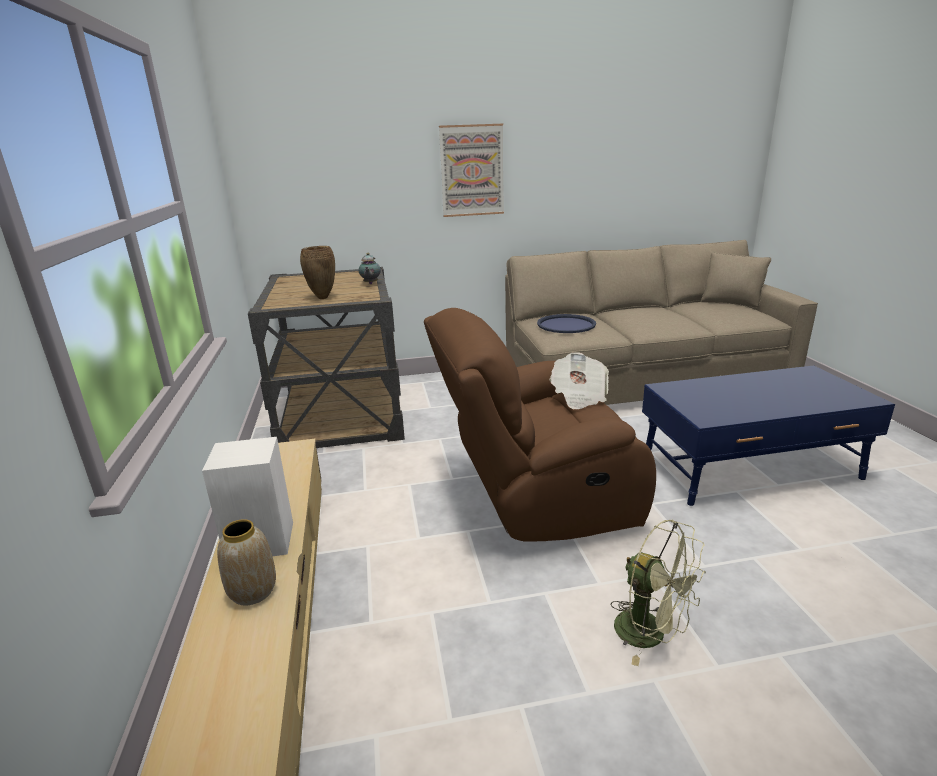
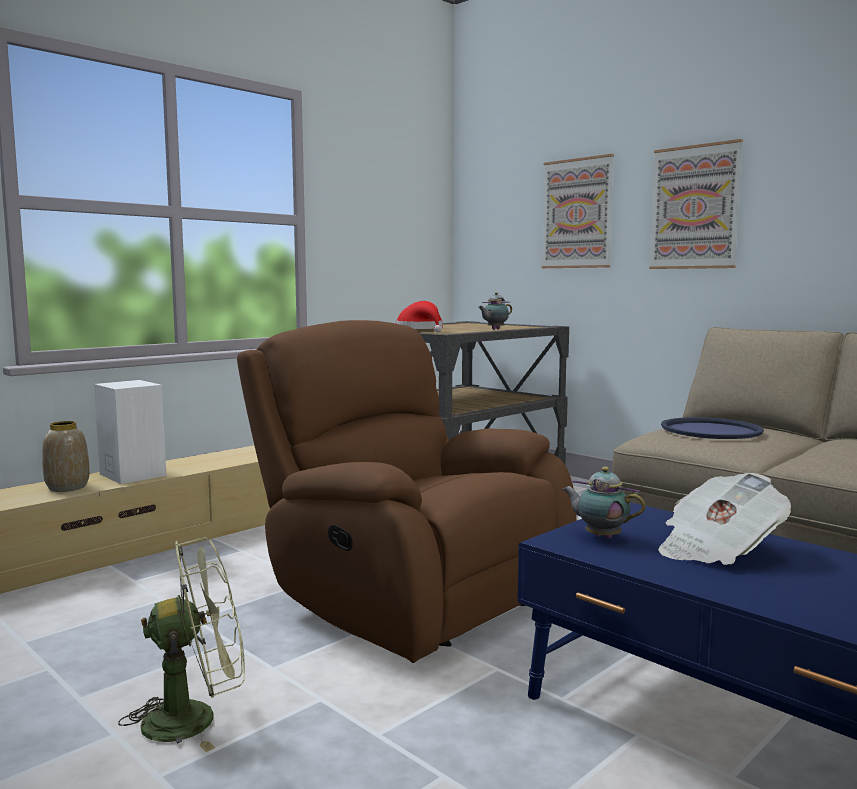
camera: 55 degrees right, 15 degrees down
brown vase [300,246,335,299] -> red hat [396,301,443,332]
newspaper [550,352,609,409] -> newspaper moved to [658,473,791,565]
green fan [611,520,706,666] -> green fan turned 120 degrees counterclockwise [118,537,245,752]
none -> picture [541,154,614,268]
none -> teapot [562,467,646,539]

